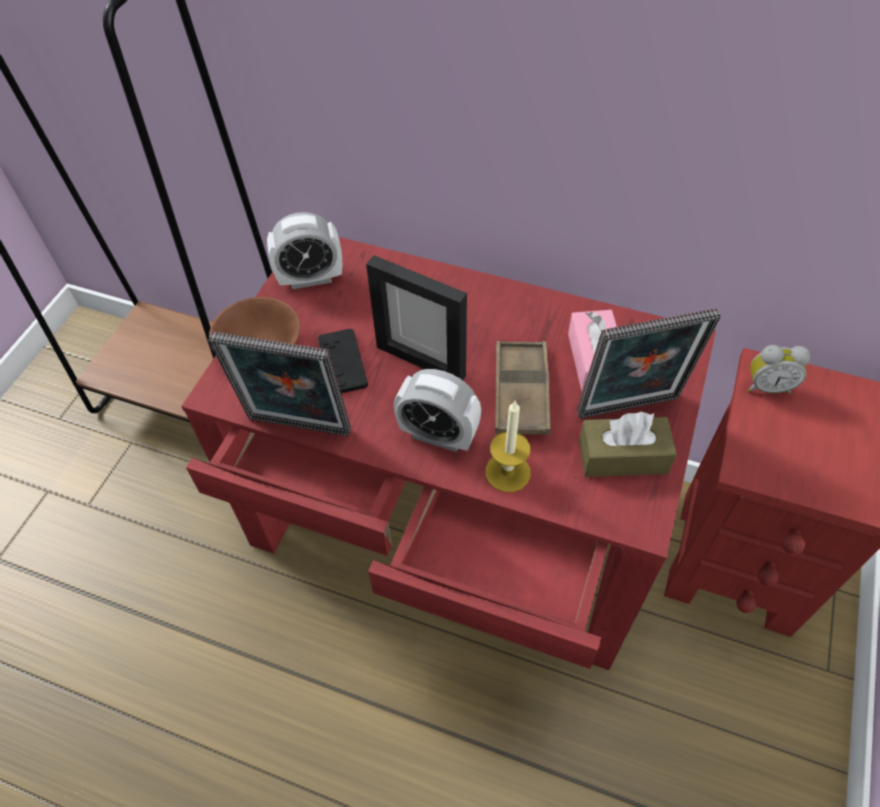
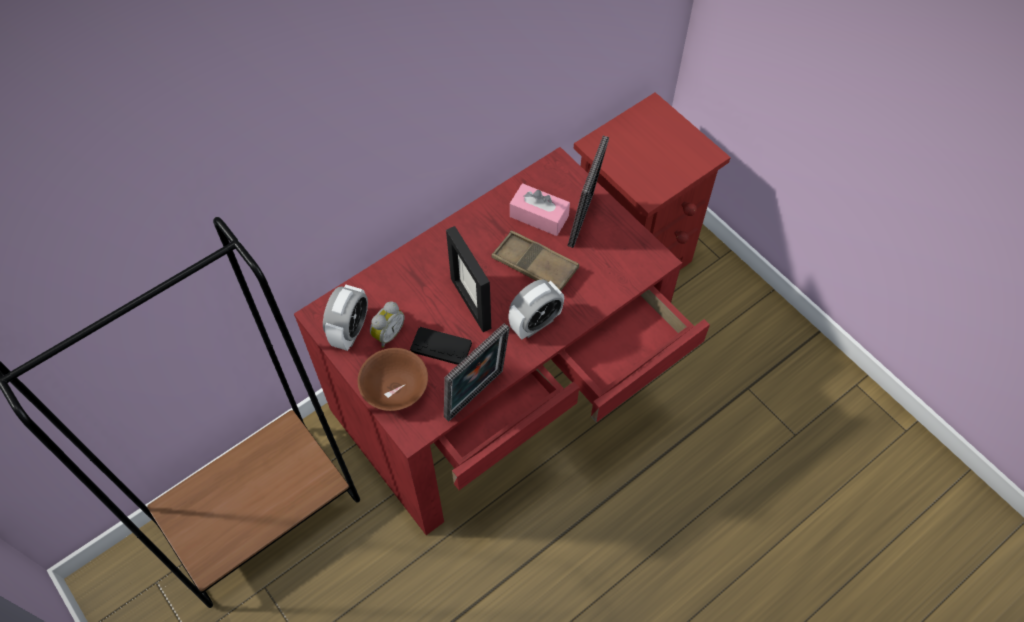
camera: 60 degrees left, 5 degrees up
picture frame [366,255,467,380] -> picture frame turned 90 degrees clockwise [446,226,491,332]
candle [485,400,531,492] -> none
brown tissue box [579,412,677,477] -> none
alarm clock [748,345,810,394] -> alarm clock moved to [370,301,404,348]

